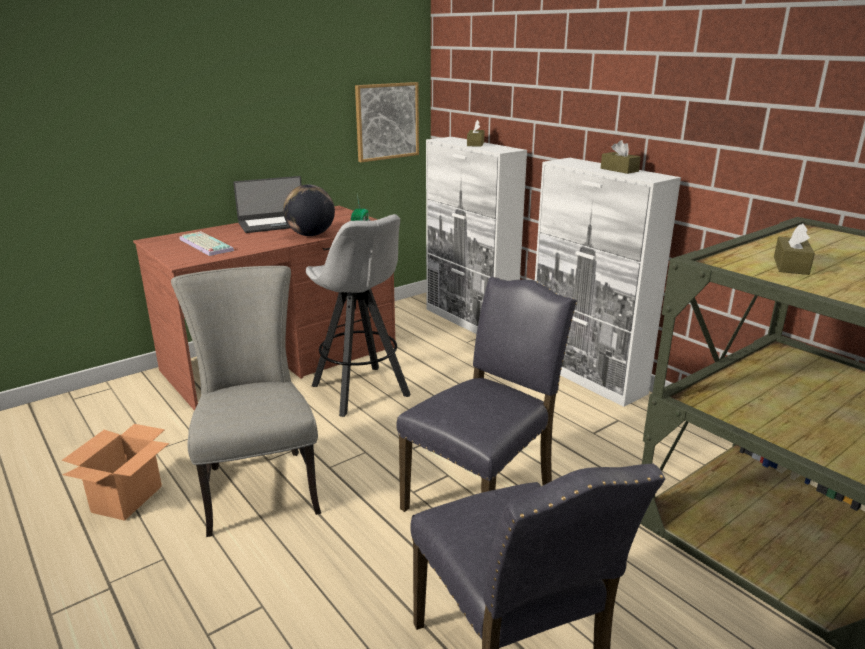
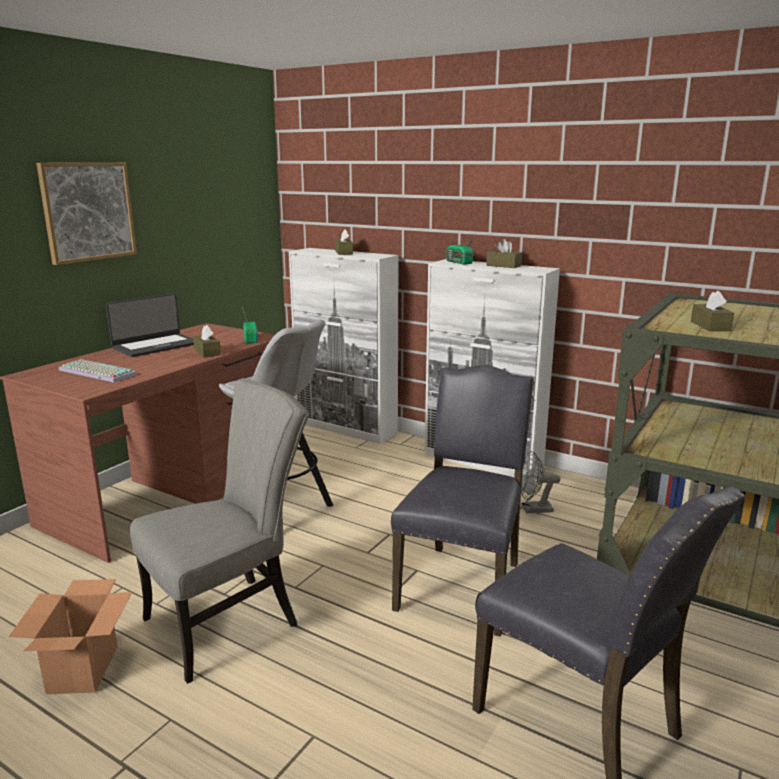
camera: 20 degrees left, 5 degrees down
grey chair [171,266,321,537] -> grey chair turned 90 degrees clockwise [130,378,309,684]
globe [283,184,335,236] -> brown tissue box [193,325,221,357]
picture [355,82,419,162] -> picture moved to [36,162,137,265]
none -> radio [446,233,476,264]
none -> grey fan [521,451,560,513]

